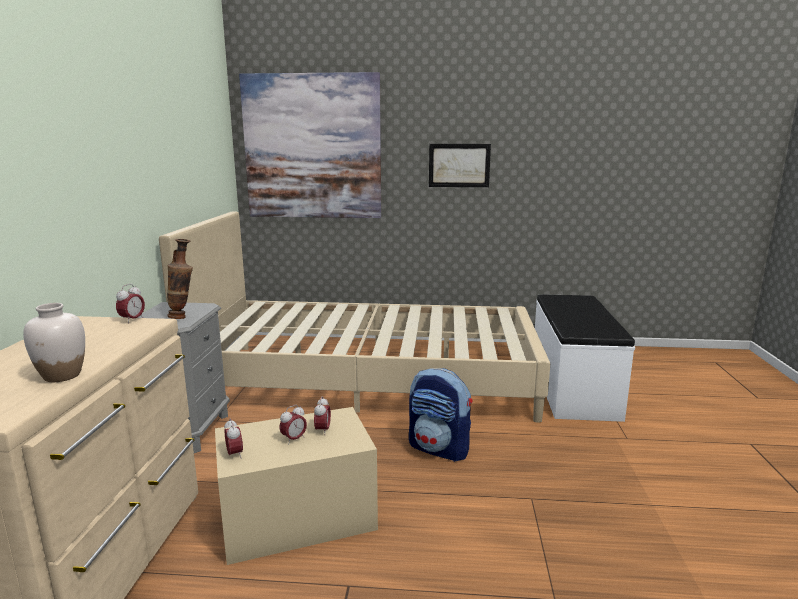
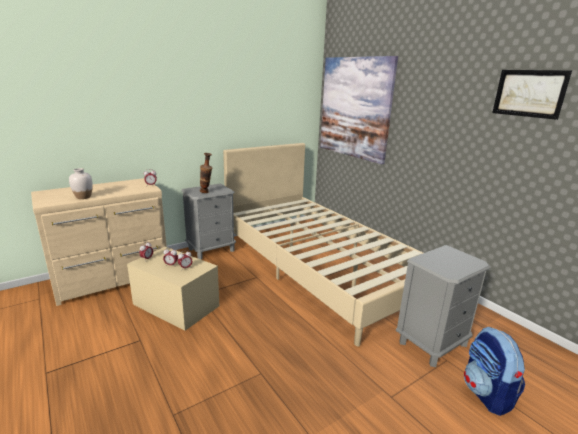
camera: 50 degrees right, 5 degrees up
backpack [409,368,473,462] -> backpack moved to [464,327,525,416]
picture [429,144,491,187] -> picture moved to [492,70,572,120]
white bench [535,295,635,422] -> grey nightstand [396,245,491,367]

